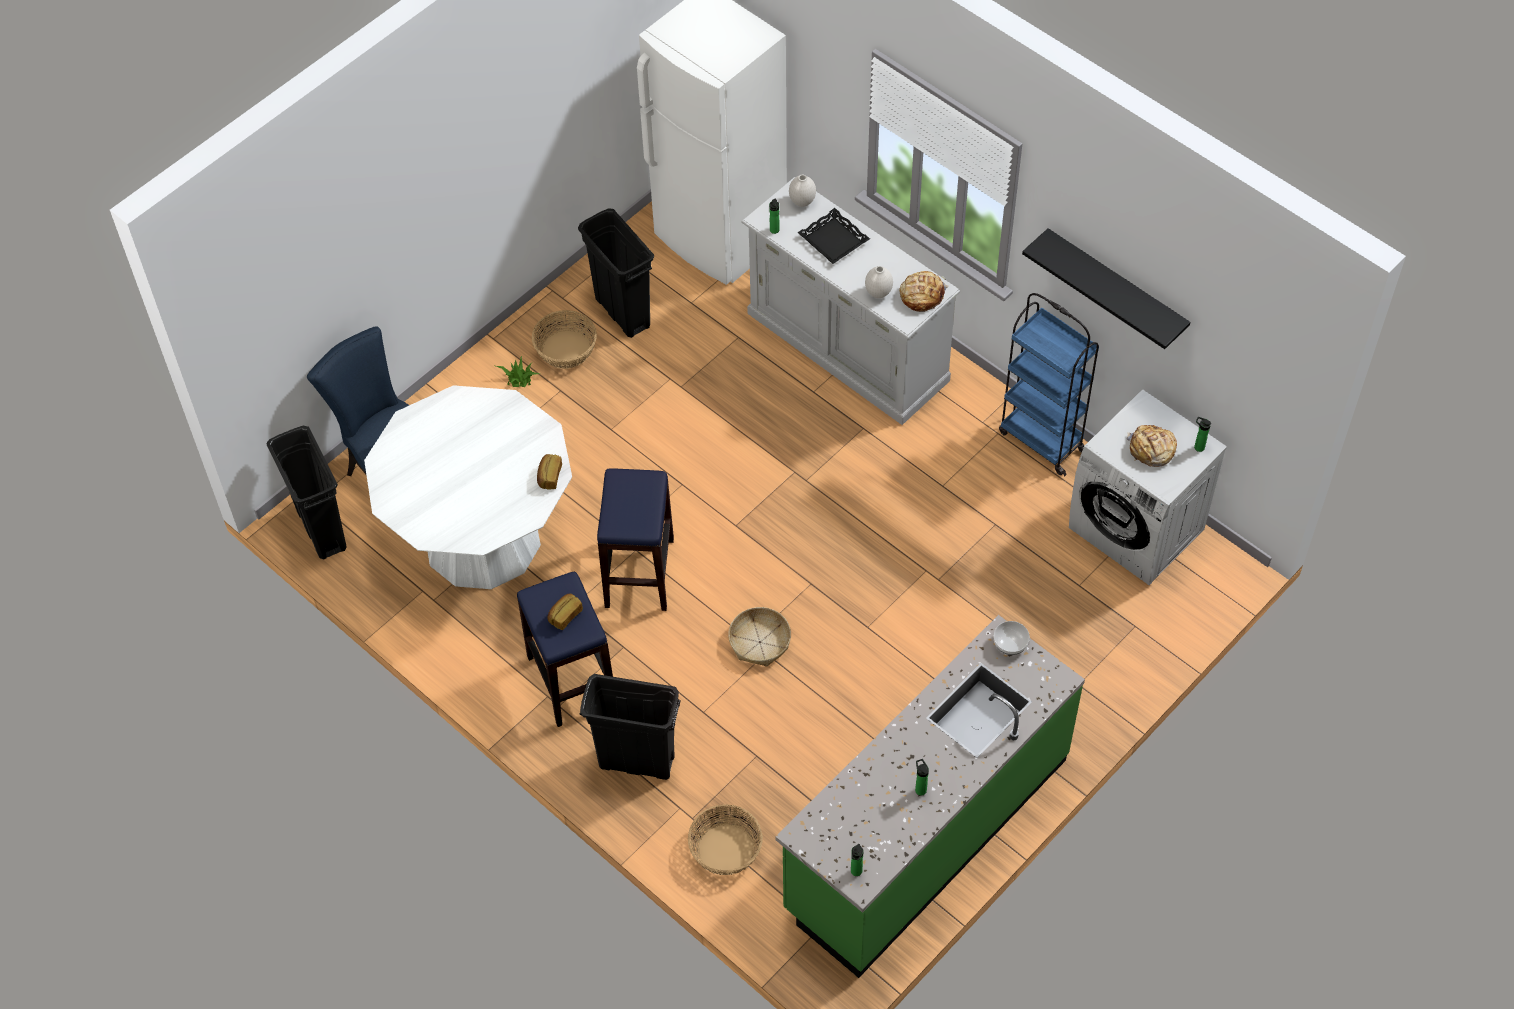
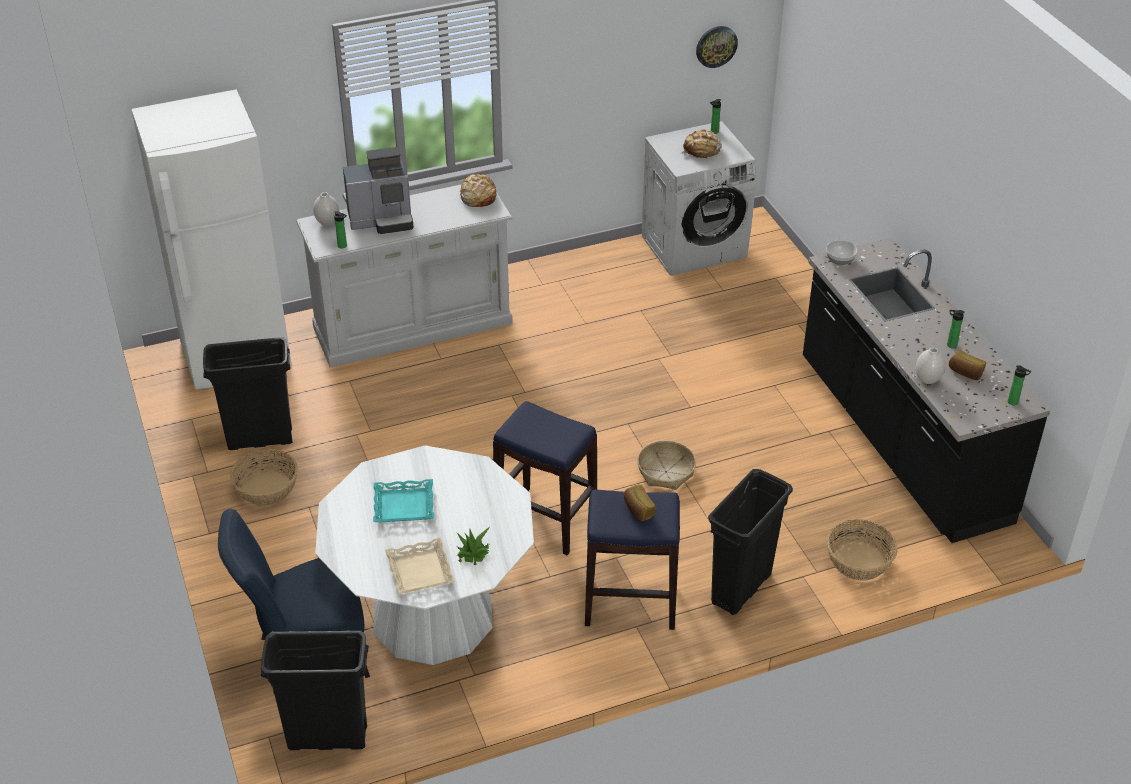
camera: 65 degrees left, 15 degrees down
potted plant [496,356,540,387] -> potted plant moved to [456,527,490,566]
bread [537,454,562,490] -> bread moved to [949,350,986,380]
green counter [776,615,1085,978] -> black counter [803,238,1050,543]
black tray [798,208,870,264] -> coffee machine [343,147,413,234]
white vase [865,266,893,298] -> white vase moved to [916,348,945,384]
blue cart [999,293,1099,477] -> none
black shelf [1022,228,1191,349] -> none
none -> turquoise tray [373,479,434,522]
none -> beige tray [385,537,455,595]
none -> wall clock [696,26,738,68]

